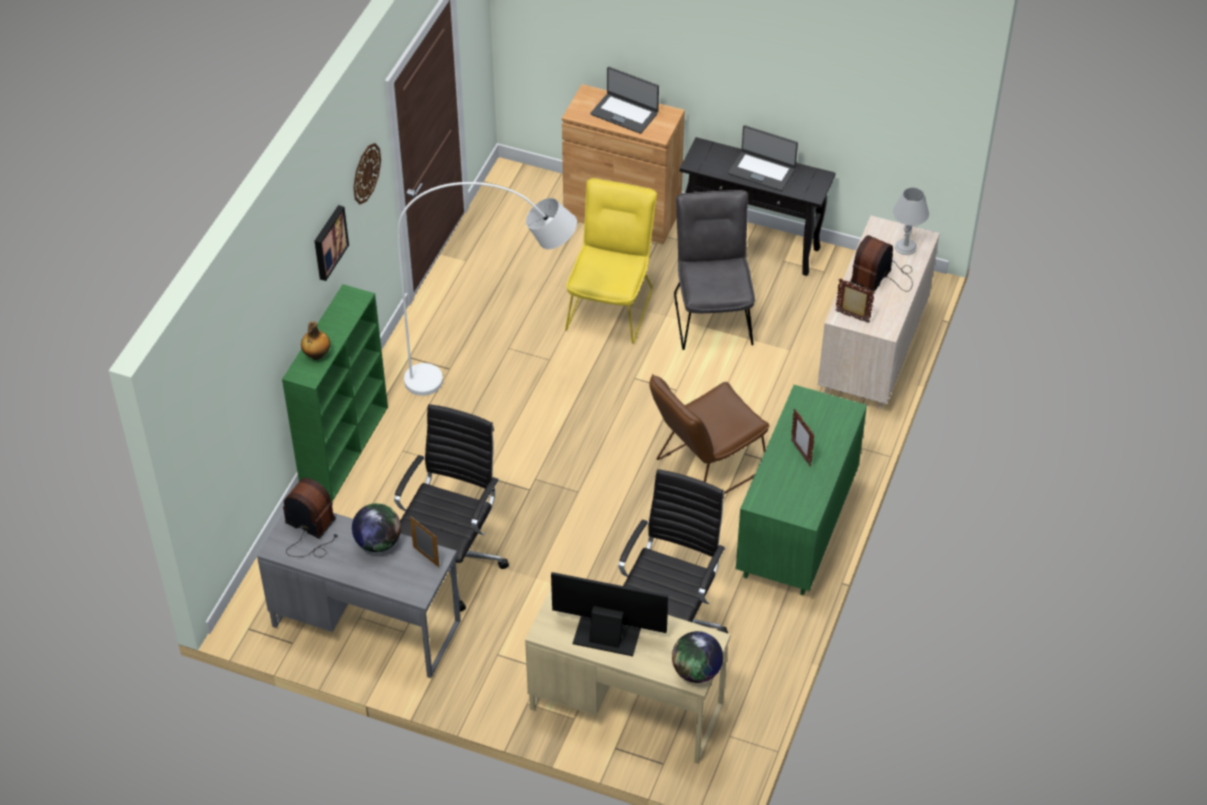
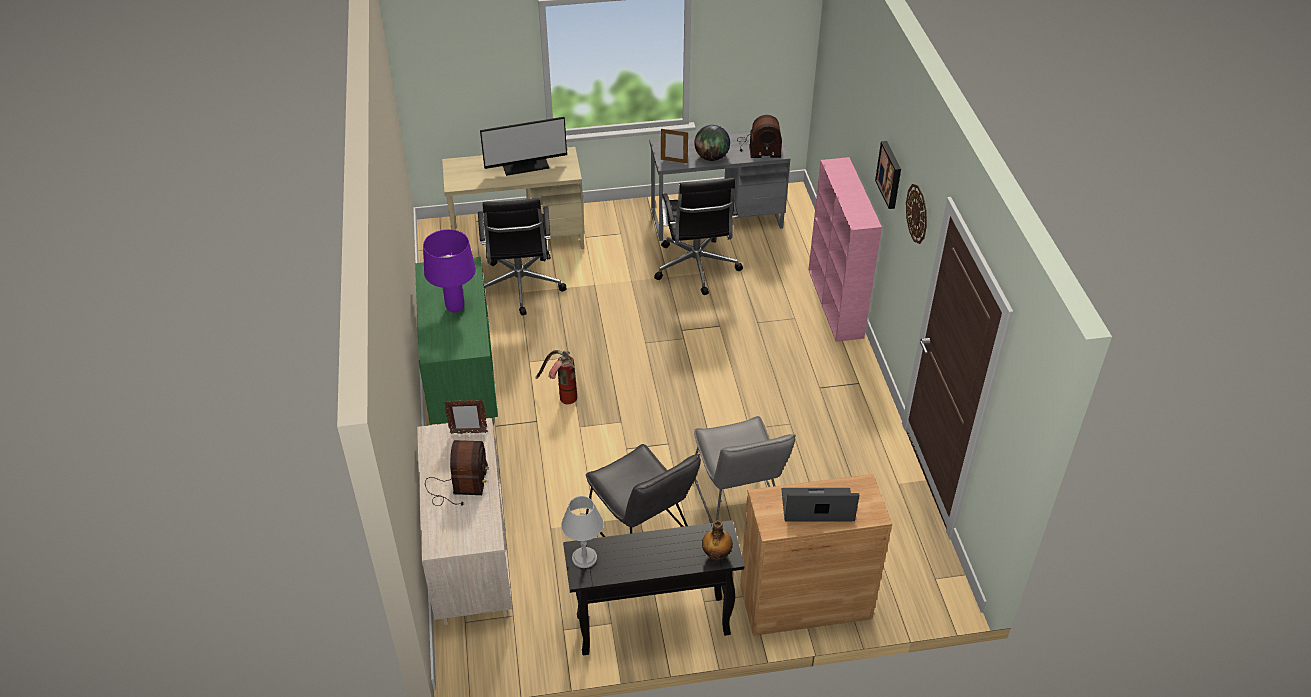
camera: 150 degrees right, 5 degrees down
green bookcase [282,284,388,502] -> pink bookcase [808,157,882,342]
bottle [301,321,330,360] -> bottle moved to [702,520,733,561]
white floor lamp [398,182,577,396] -> none
yellow chair [565,178,657,344] -> grey chair [694,416,796,523]
brown chair [649,374,770,494] -> fire extinguisher [536,350,577,404]
globe [672,631,723,683] -> none
laptop [728,125,798,191] -> none
picture frame [791,409,815,466] -> purple table lamp [423,229,476,313]
grey table lamp [893,187,929,255] -> grey table lamp moved to [561,496,603,568]

